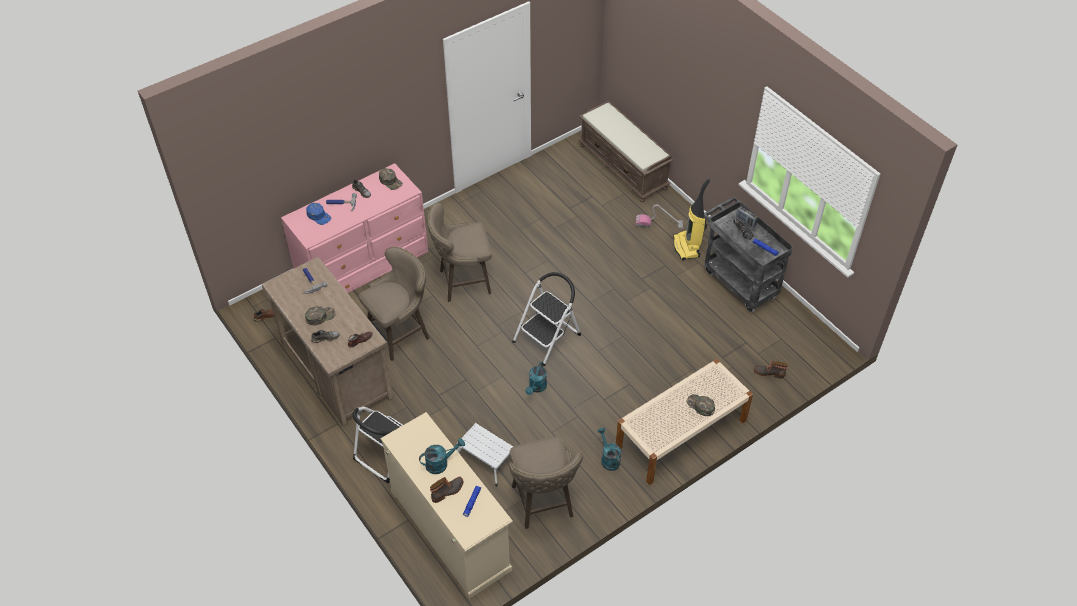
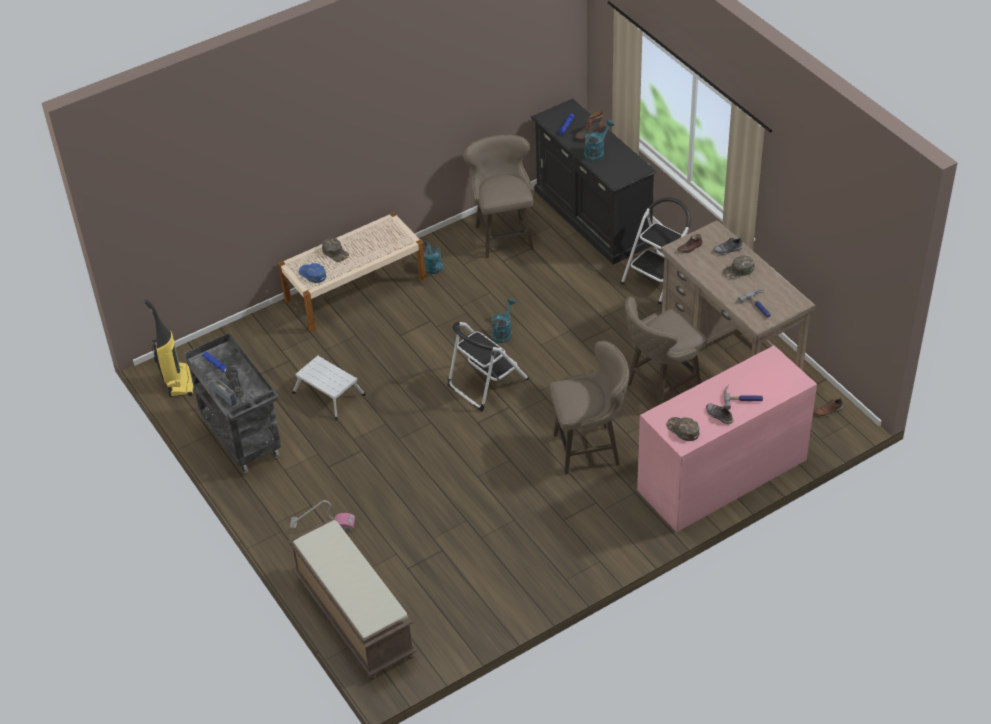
camera: 175 degrees left, 5 degrees down
blue cap [306,203,332,225] -> blue cap moved to [299,263,326,283]
beige cabinet [380,412,513,599] -> black cabinet [531,99,656,264]
turquoise watering can [419,438,465,474] -> turquoise watering can turned 150 degrees clockwise [584,120,614,161]
white step ladder [457,423,514,487] -> white step ladder moved to [292,355,366,420]
vacuum cleaner [673,178,710,261] -> vacuum cleaner moved to [144,299,194,397]
boot [754,361,788,379] -> none

